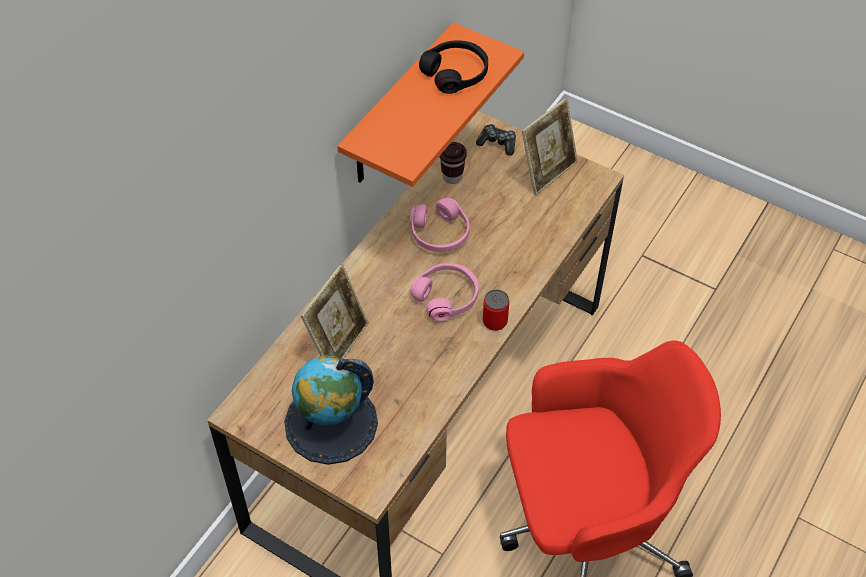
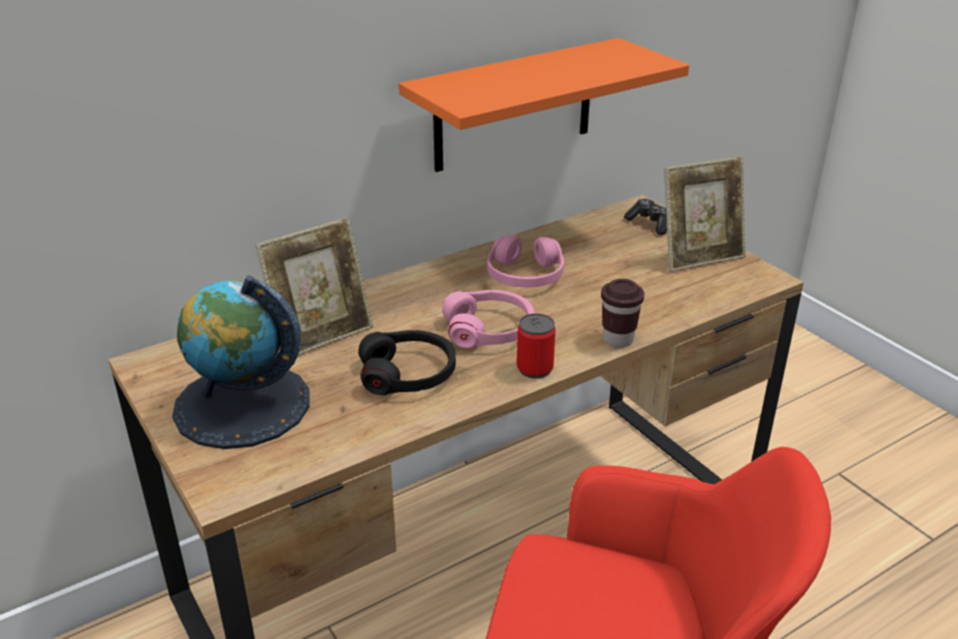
camera: 25 degrees right, 20 degrees down
black headphones [419,40,488,94] -> black headphones moved to [358,330,456,395]
brown cup [439,142,467,184] -> brown cup moved to [601,279,645,347]

